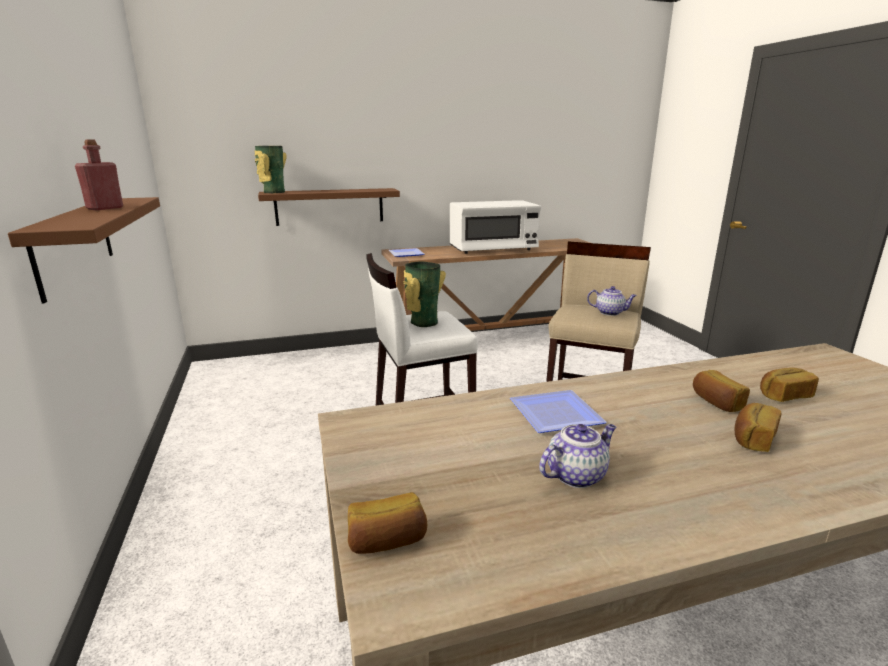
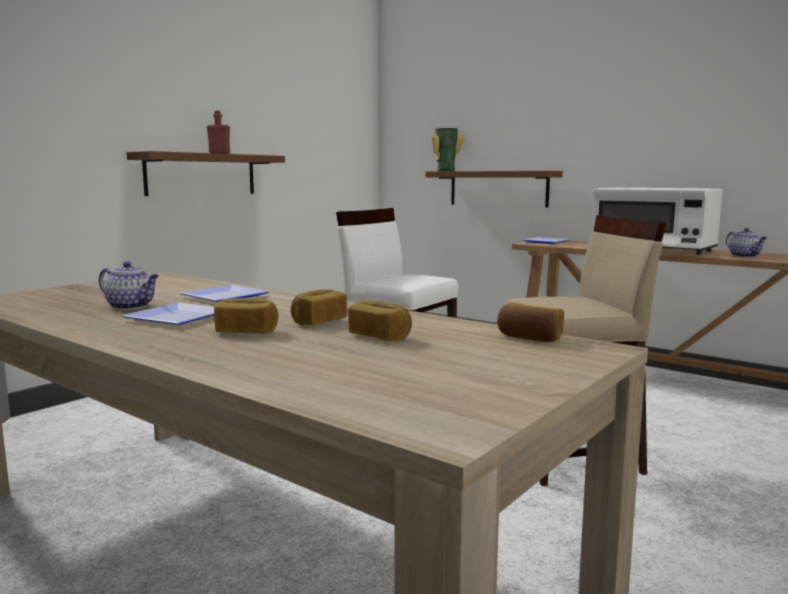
camera: 55 degrees right, 10 degrees down
bread [348,492,427,554] -> bread moved to [497,303,564,342]
vase [403,262,446,327] -> none
teapot [587,286,637,316] -> teapot moved to [726,228,767,258]
none -> plate [122,303,214,325]

